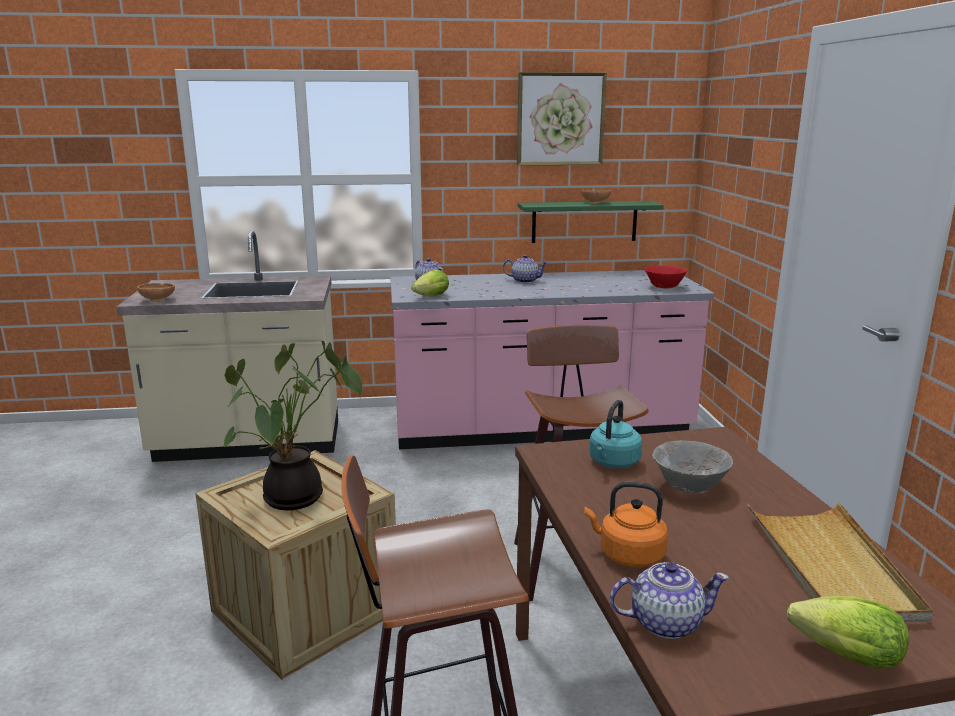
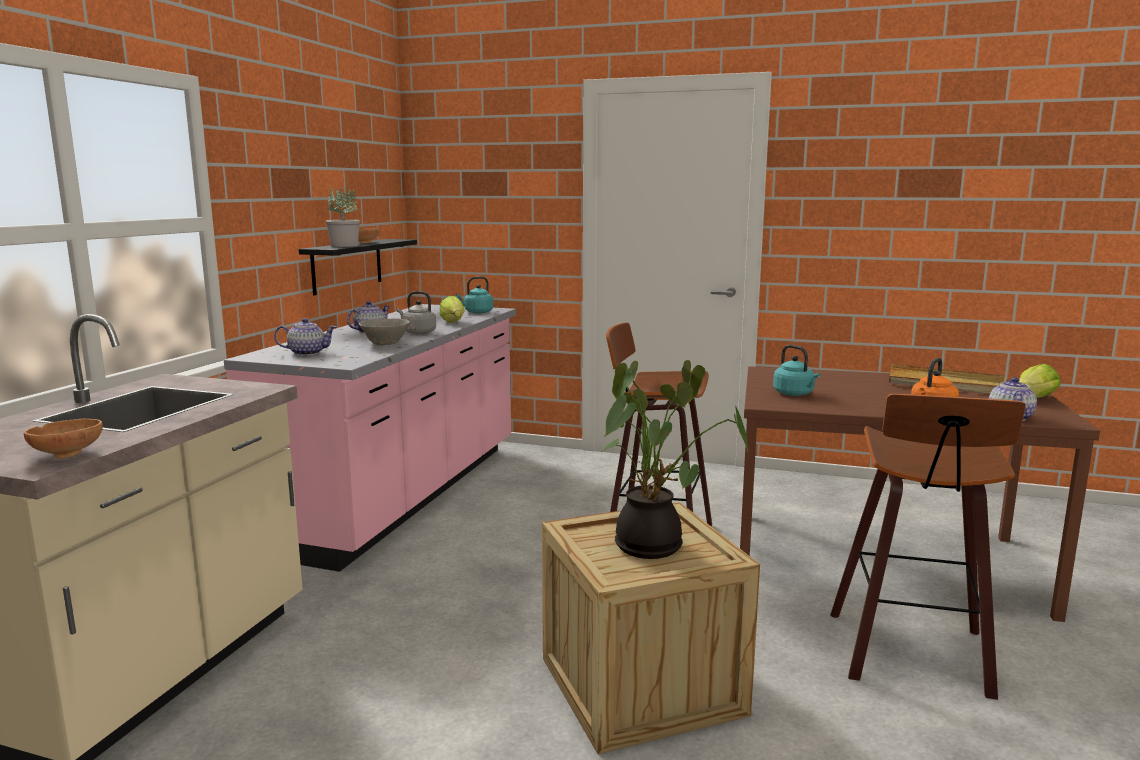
camera: 65 degrees left, 5 degrees down
lettuce [411,270,449,296] -> lettuce moved to [439,296,465,323]
picture [517,72,607,166] -> none
green shelf [518,201,664,243] -> black shelf [299,239,417,295]
red bowl [644,265,687,288] -> turquoise kettle [456,276,493,314]
grey bowl [652,440,733,493] -> grey bowl moved to [359,318,410,346]
none -> potted plant [326,186,360,247]
none -> grey kettle [397,291,436,334]

